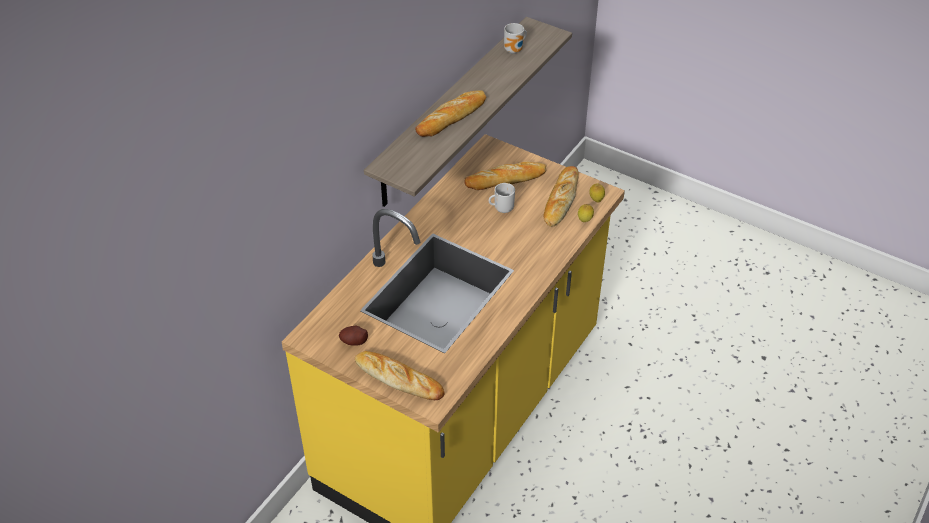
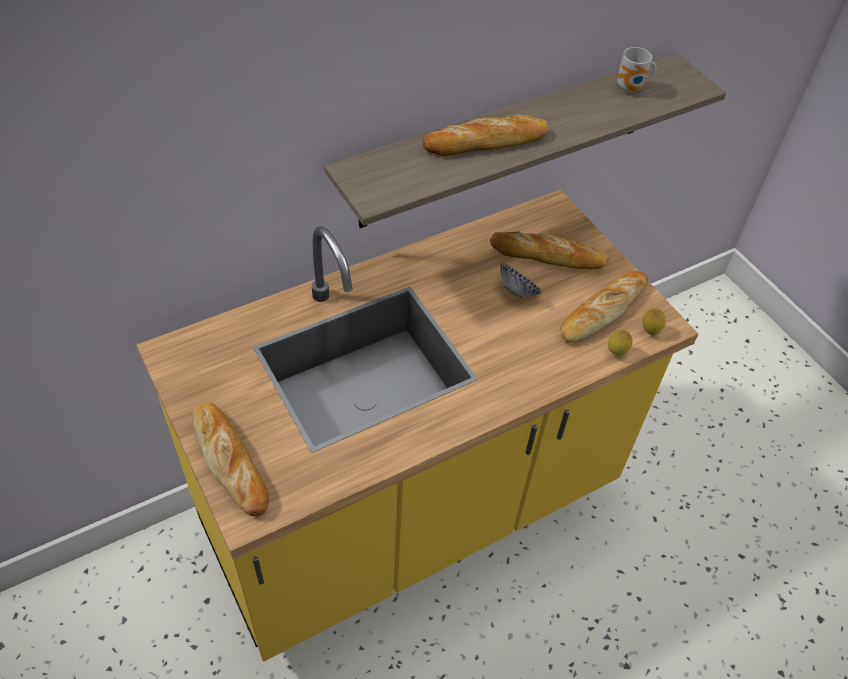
camera: 25 degrees right, 5 degrees up
potato [339,326,368,345] -> none
mug [489,183,515,213] -> bowl [500,262,542,300]

